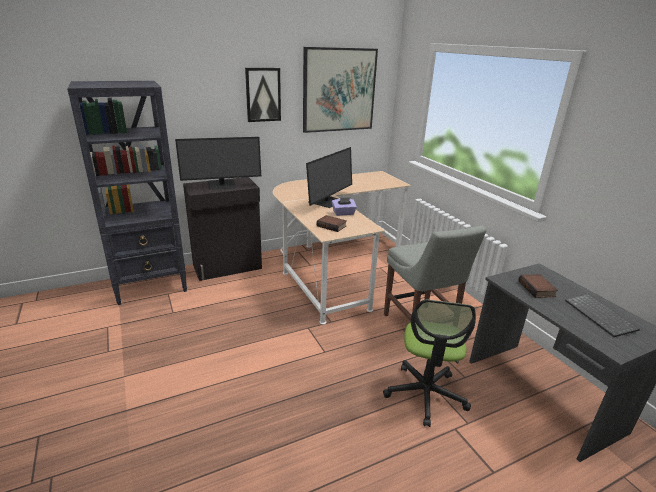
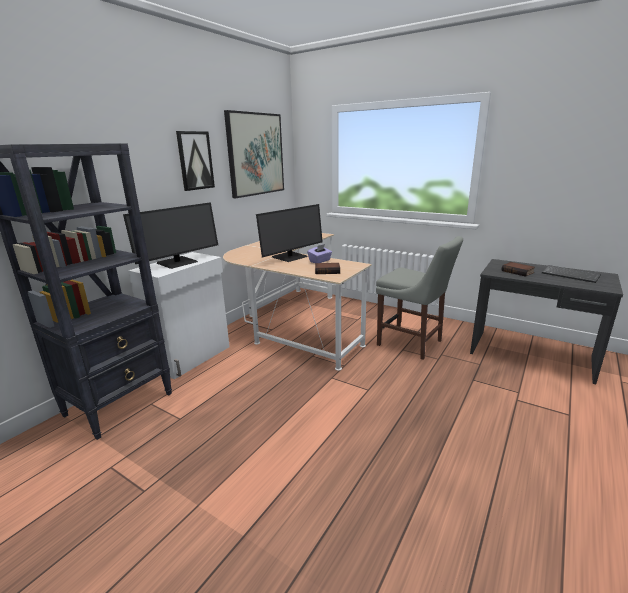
camera: 30 degrees left, 5 degrees down
black cabinet [183,177,262,281] -> white cabinet [128,252,230,379]
monitor [306,147,352,208] -> monitor turned 45 degrees clockwise [256,204,323,262]
office chair [383,300,476,427] -> none

